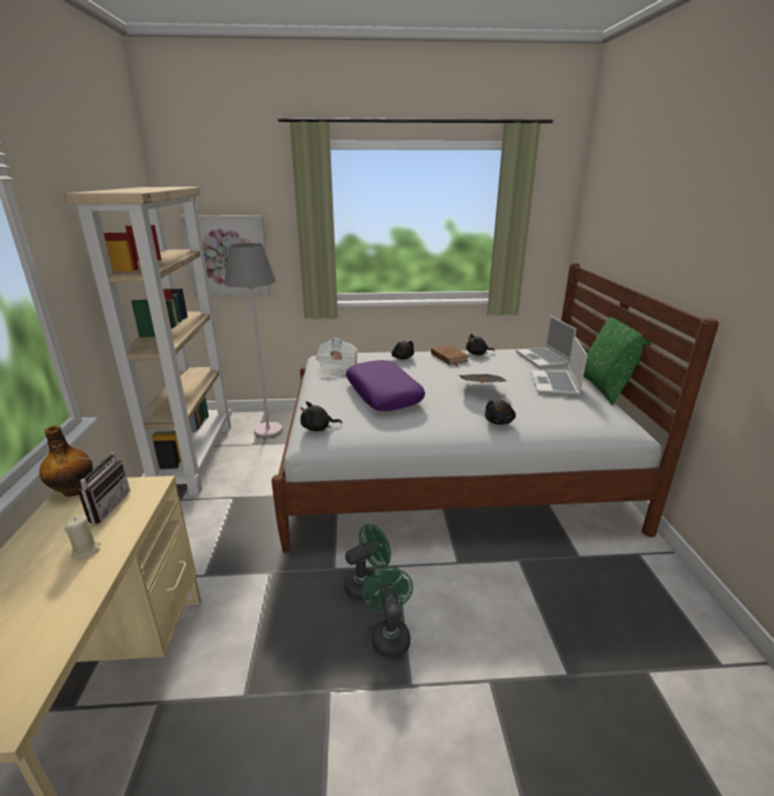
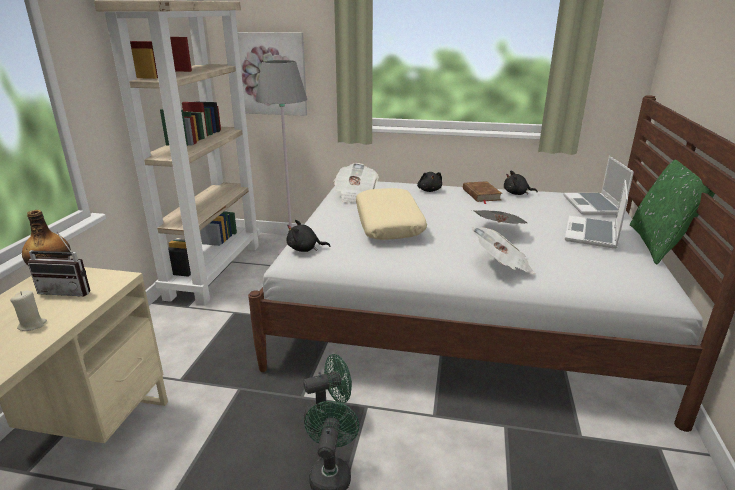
camera: 15 degrees right, 0 degrees up
radio [70,453,131,524] -> radio turned 75 degrees clockwise [27,232,91,296]
purple pillow [346,360,425,411] -> beige pillow [356,188,427,240]
black plush toy [485,400,516,425] -> newspaper [472,227,535,274]

